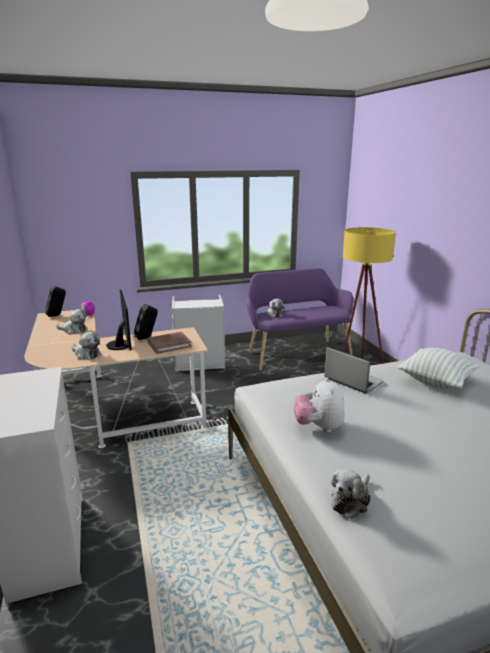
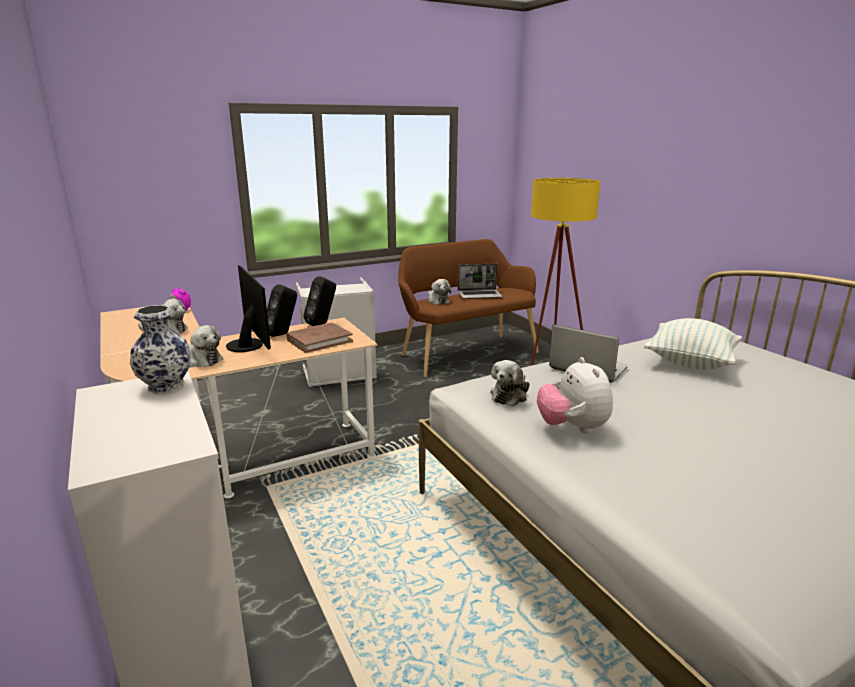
camera: 10 degrees left, 0 degrees up
black speaker [45,285,66,317] -> black speaker moved to [304,276,336,326]
purple bench [246,268,353,371] -> brown bench [398,239,539,378]
plush toy [331,469,371,519] -> plush toy moved to [490,360,530,406]
none -> vase [130,305,191,394]
none -> laptop [458,264,503,299]

